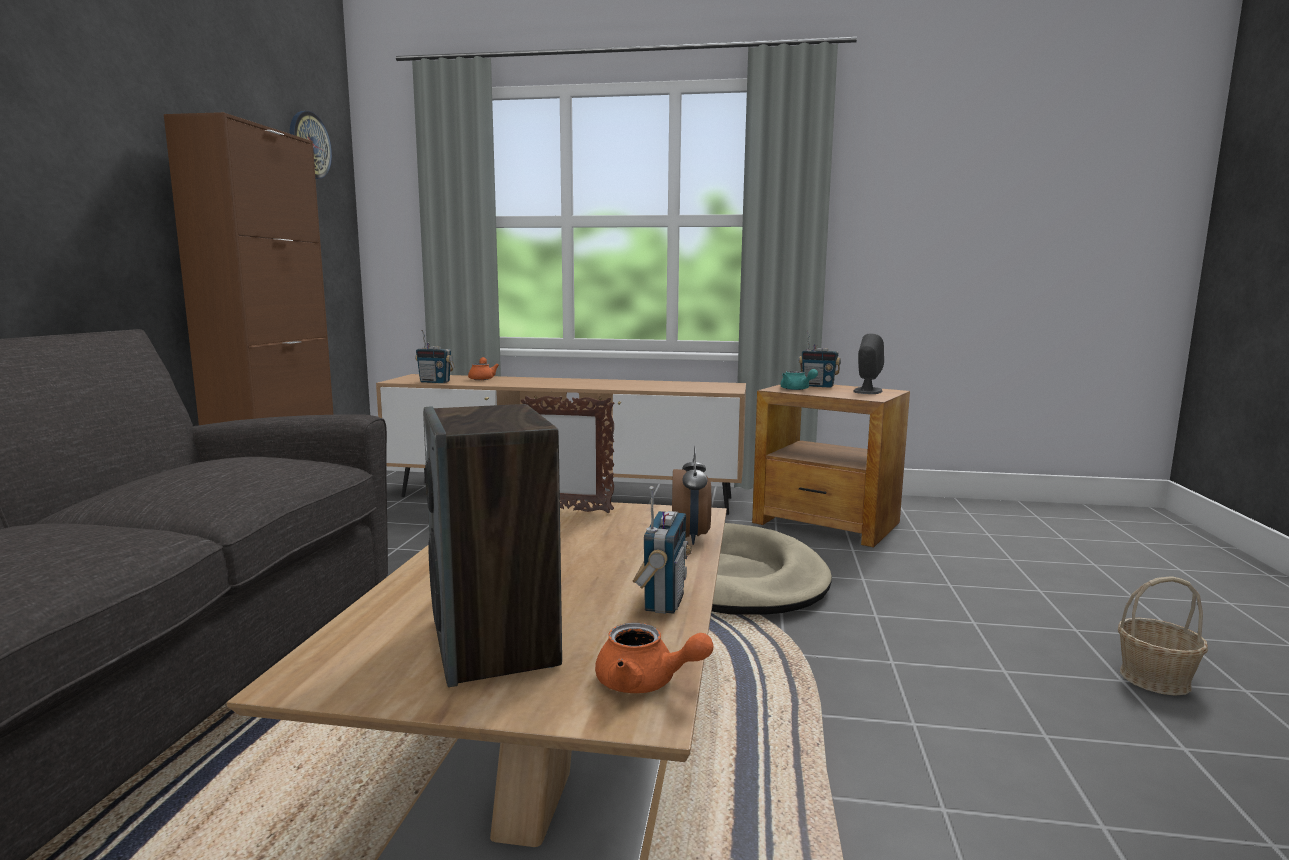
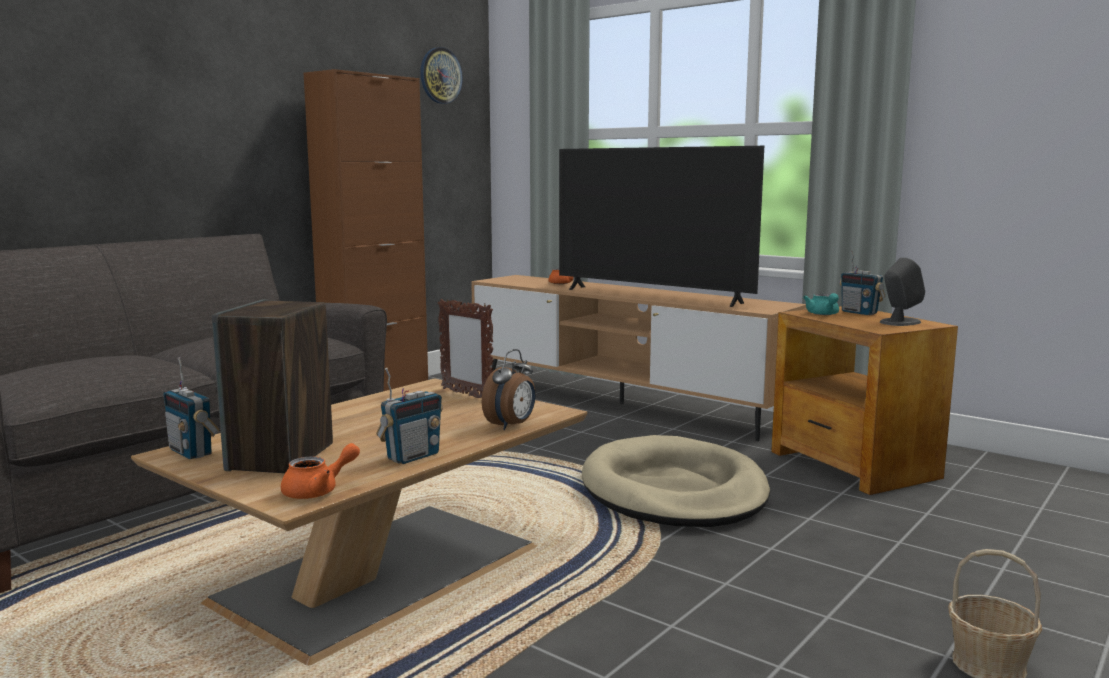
camera: 30 degrees right, 0 degrees up
radio [415,330,455,383] -> radio moved to [163,357,220,459]
orange teapot [595,623,714,693] -> orange teapot turned 90 degrees counterclockwise [281,443,360,499]
none -> television [559,146,764,307]

